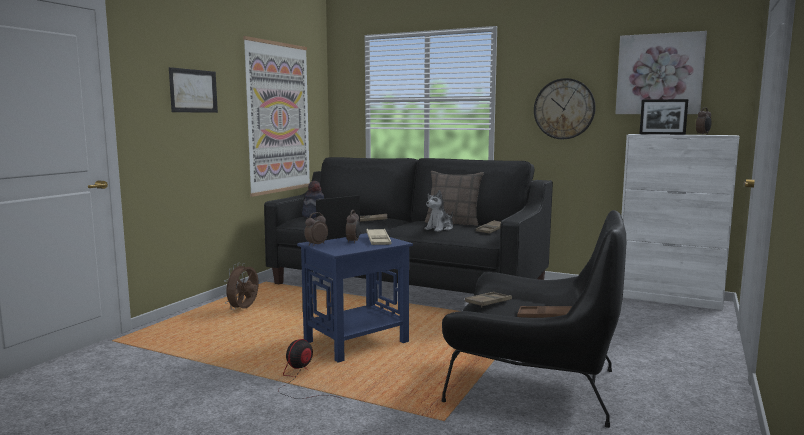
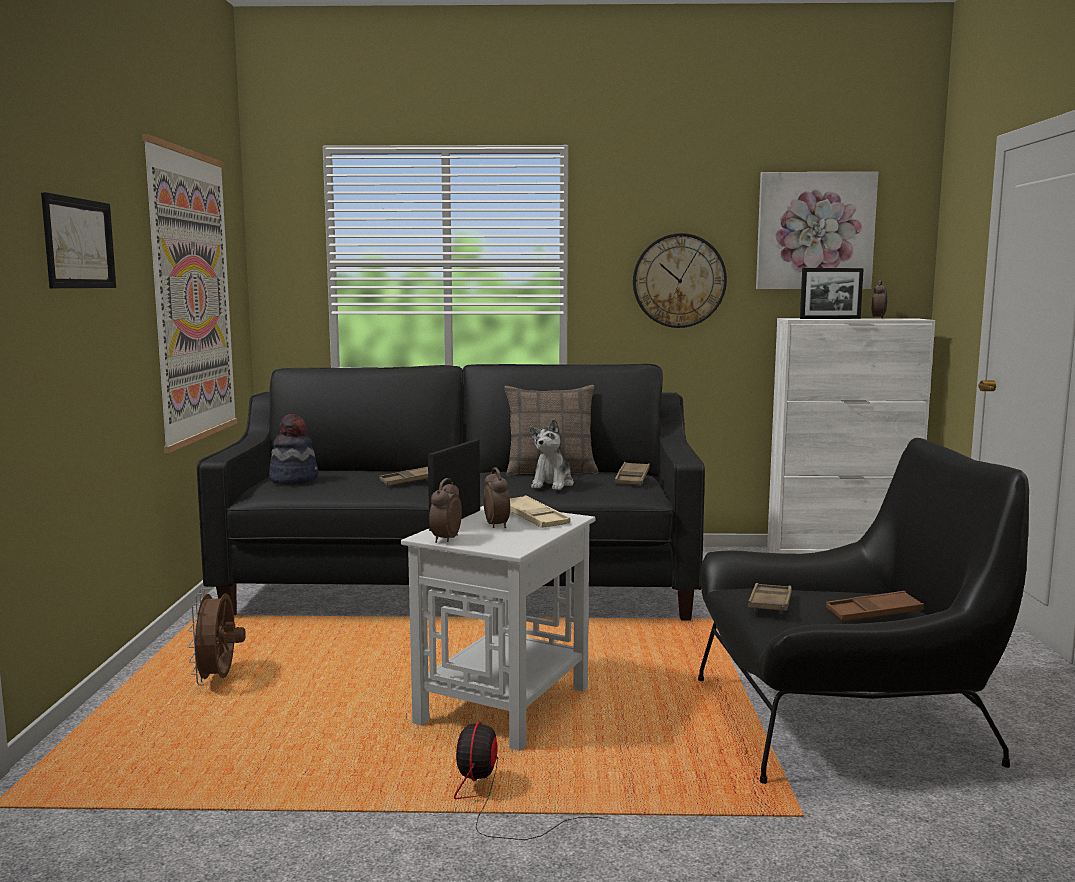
camera: 25 degrees left, 0 degrees up
blue side table [297,233,413,363] -> white side table [401,506,595,751]

